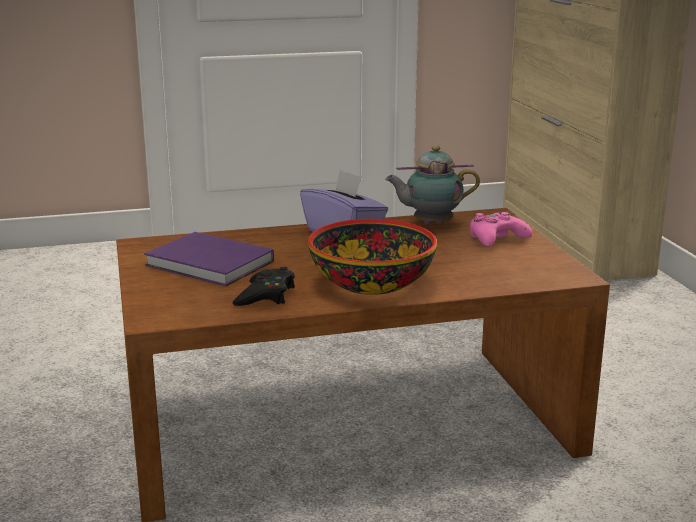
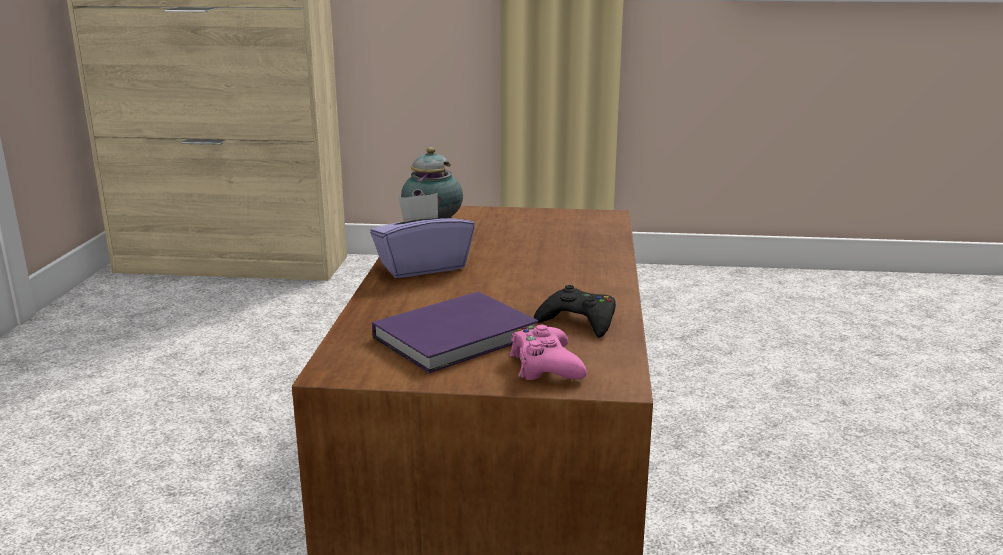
camera: 70 degrees left, 0 degrees up
bowl [308,219,437,295] -> none
pink game controller [470,212,532,247] -> pink game controller moved to [509,325,587,380]

